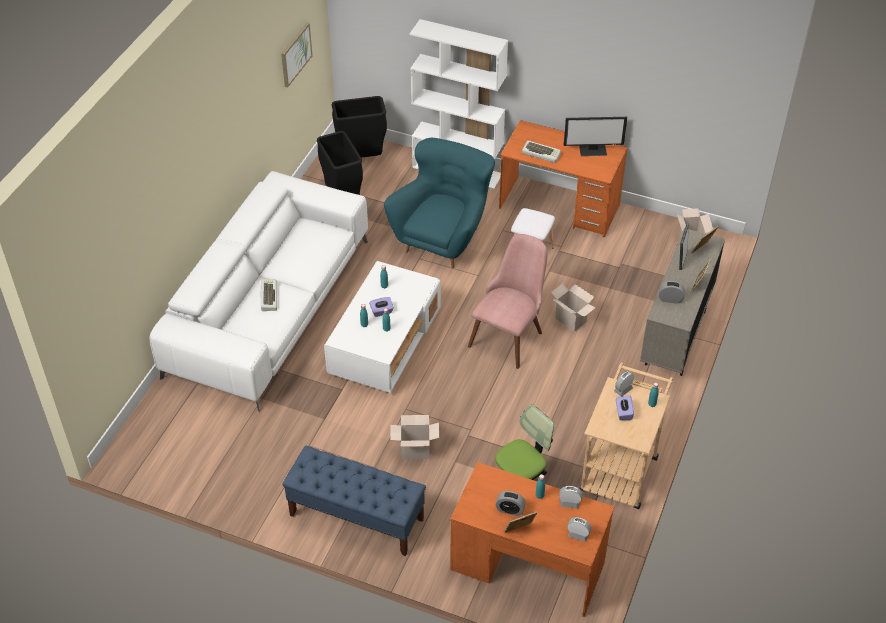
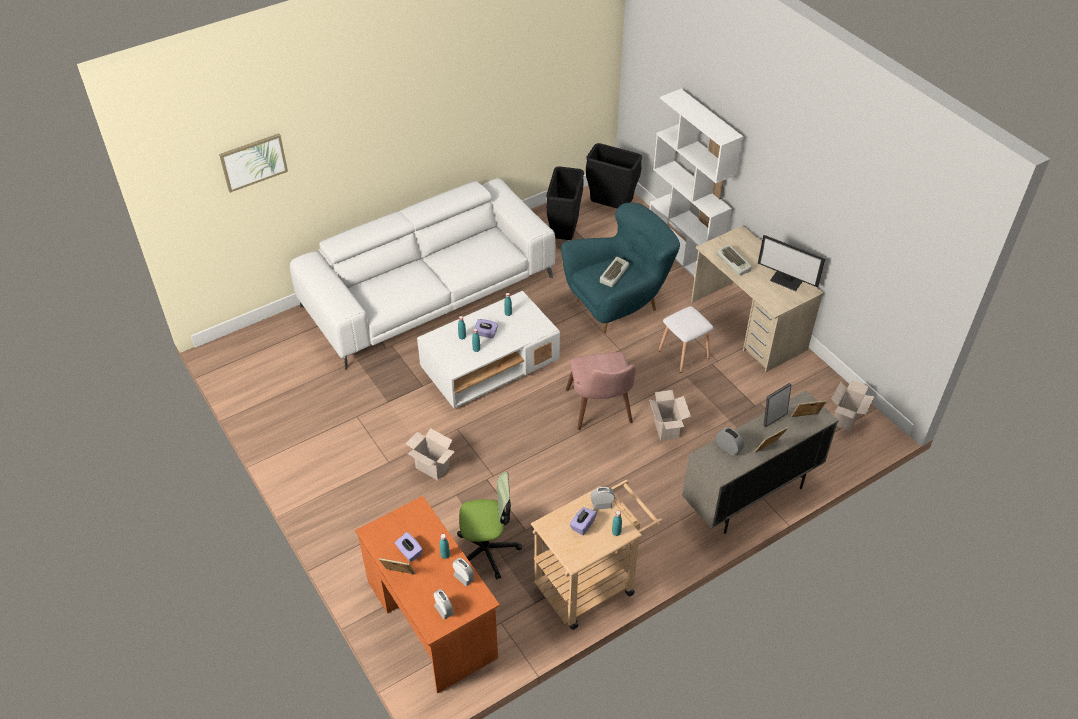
camera: 35 degrees right, 0 degrees up
keyboard [261,279,277,311] -> keyboard moved to [600,257,629,287]
picture [281,22,312,88] -> picture moved to [219,133,288,193]
blue bench [282,446,426,556] -> none
pink chair [468,234,548,369] -> pink chair turned 105 degrees clockwise [566,352,636,430]
alarm clock [496,491,526,516] -> purple tissue box [395,532,423,562]
orange desk [499,120,628,237] -> beige desk [691,225,824,372]

